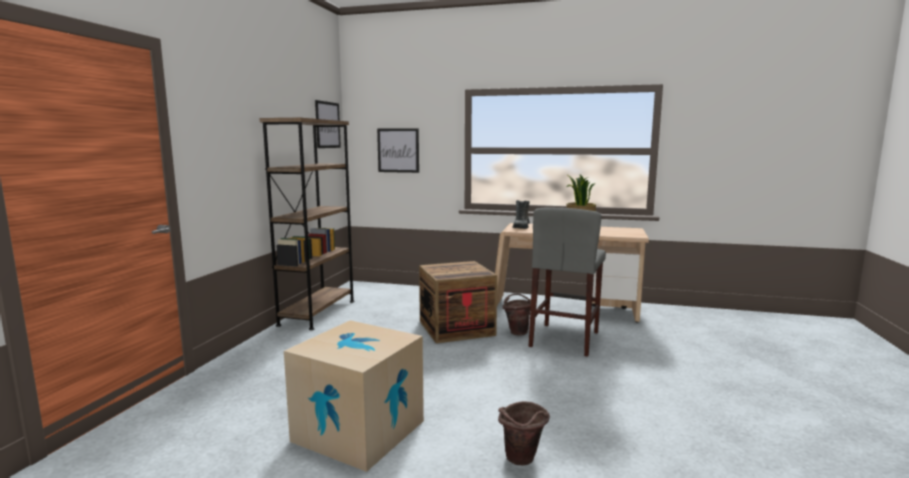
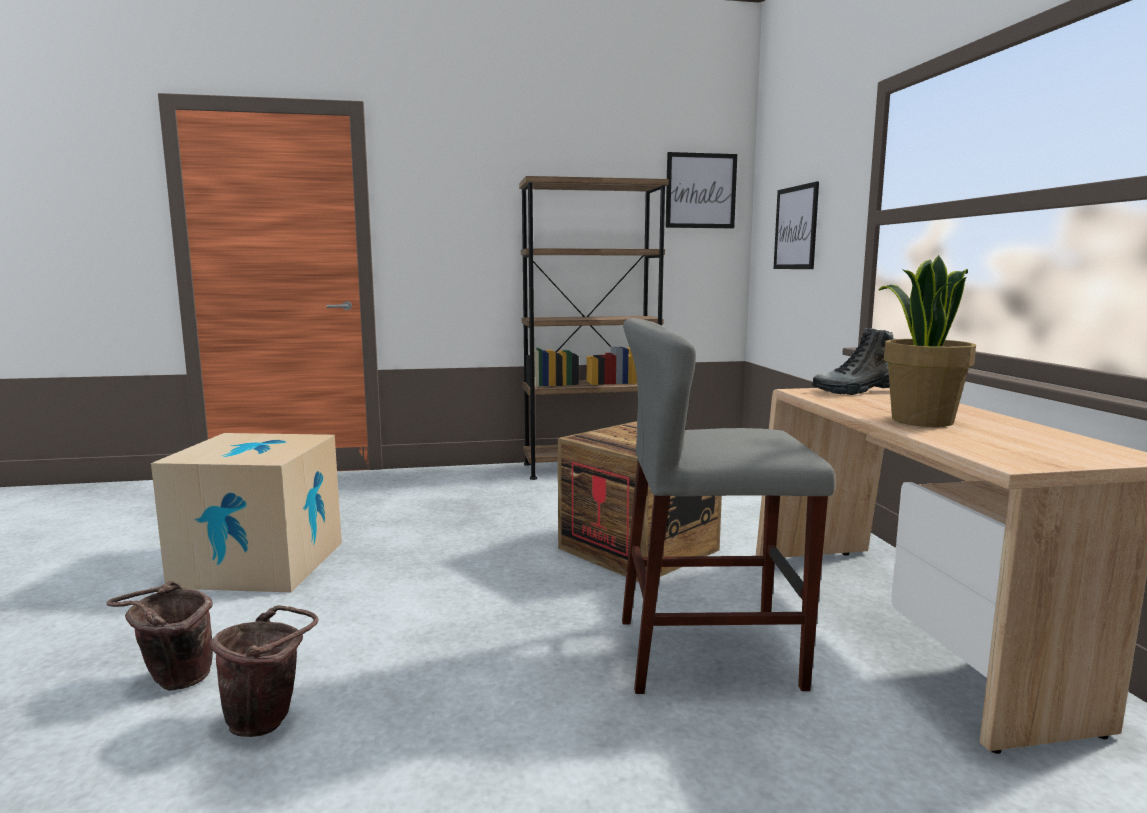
camera: 65 degrees right, 0 degrees up
brown bucket [503,293,531,336] -> brown bucket moved to [210,605,318,737]

